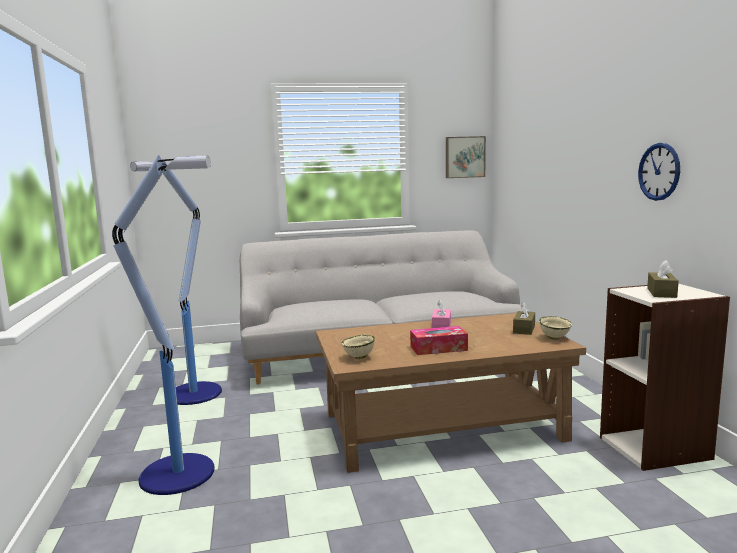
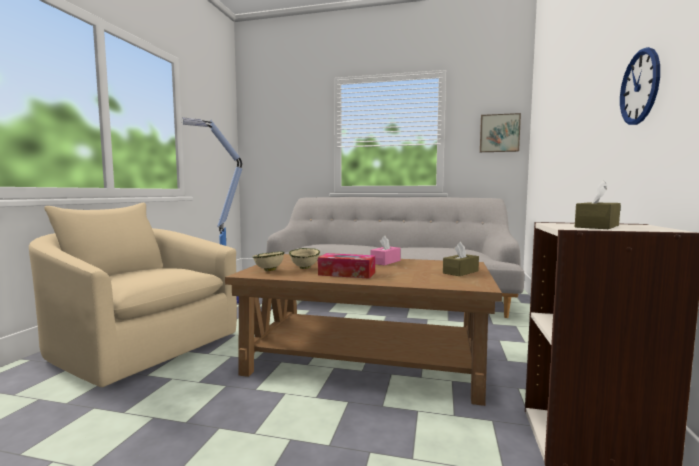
camera: 25 degrees right, 5 degrees down
floor lamp [112,155,215,495] -> beige armchair [29,203,237,387]
beige bowl [539,316,572,340] -> beige bowl moved to [289,248,320,269]

